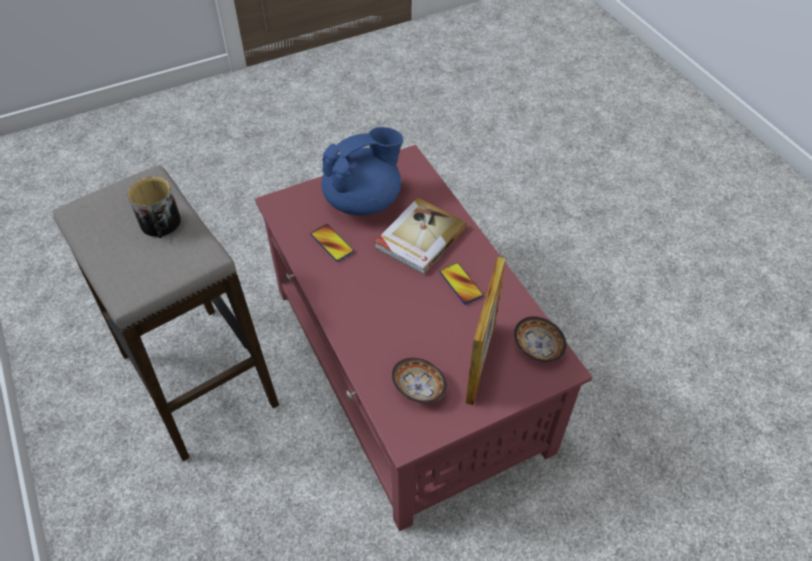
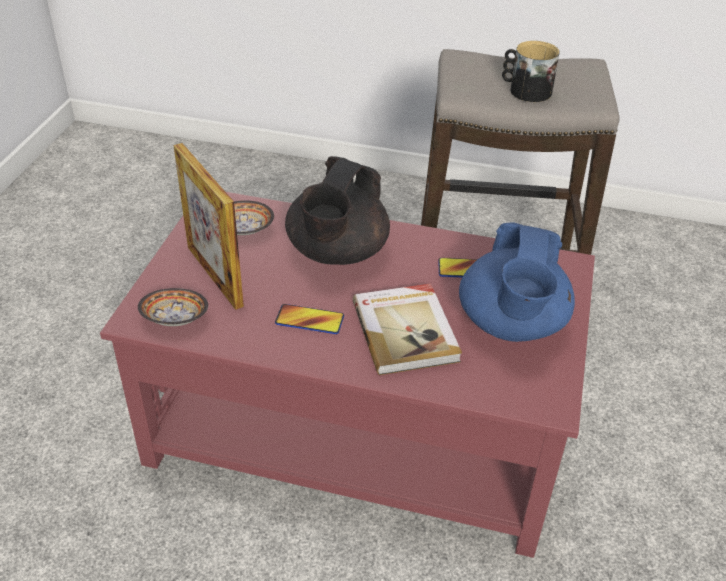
camera: 130 degrees right, 10 degrees down
none -> black teapot [285,156,390,265]

